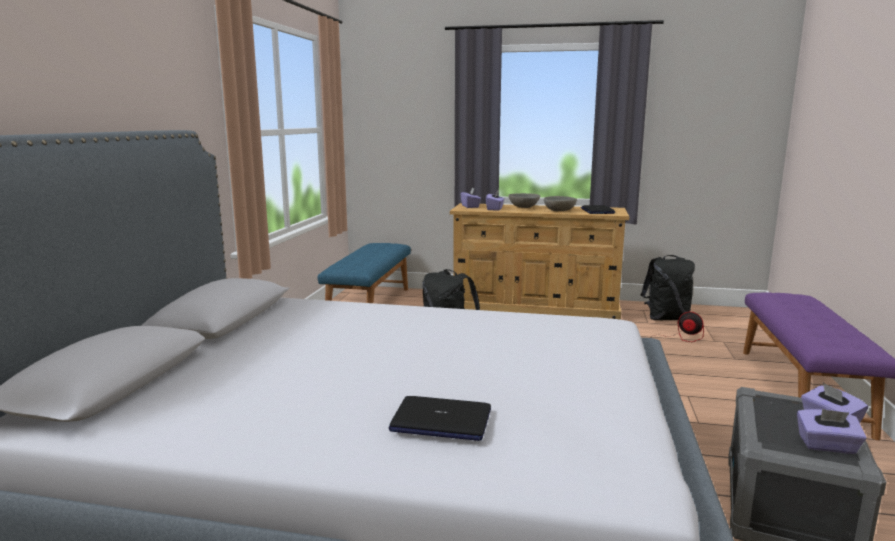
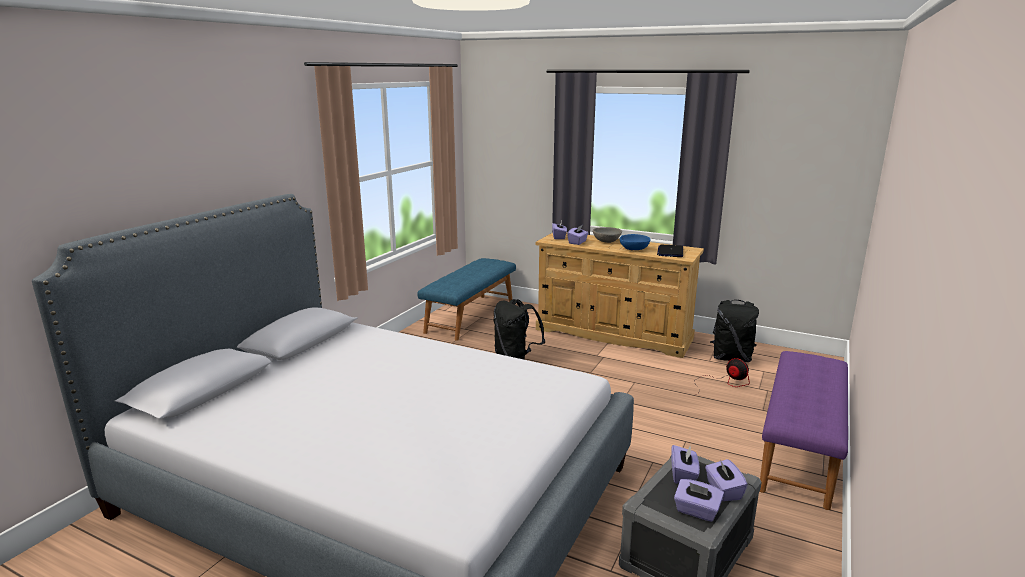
camera: 15 degrees right, 5 degrees up
laptop [389,396,491,441] -> none
grey bowl [544,196,577,212] -> blue bowl [620,234,651,250]
none -> purple tissue box [671,445,700,484]

